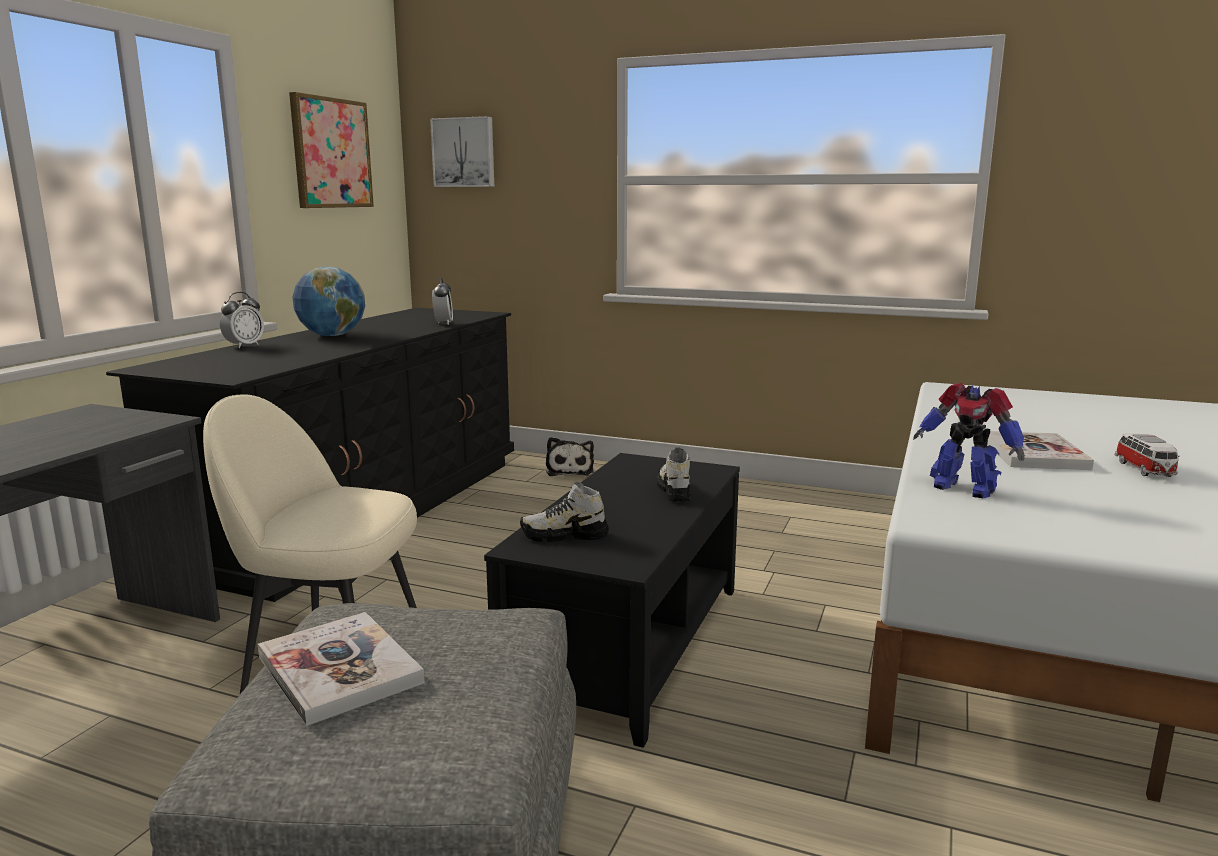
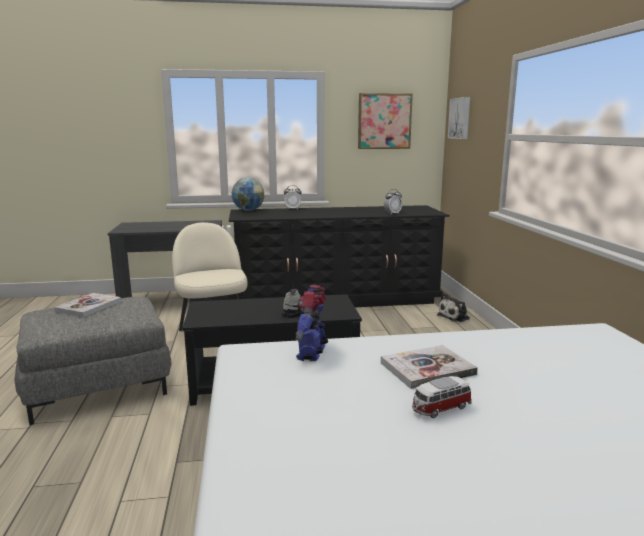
camera: 60 degrees right, 0 degrees up
globe [293,266,365,336] -> globe moved to [232,178,264,211]
shoe [520,482,609,542] -> none

